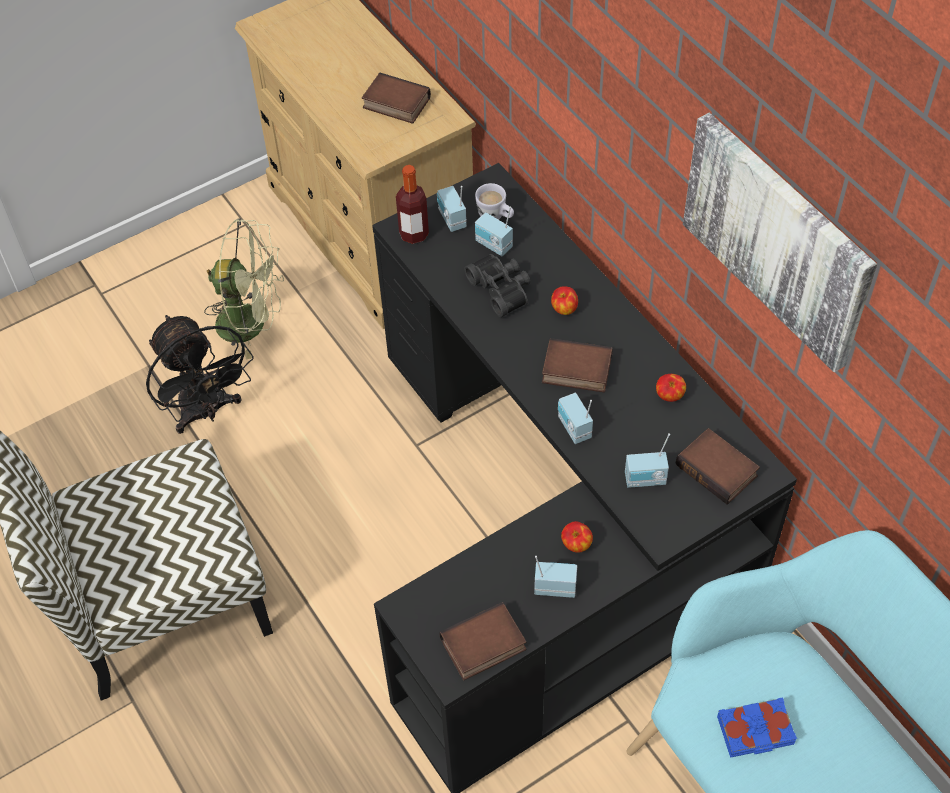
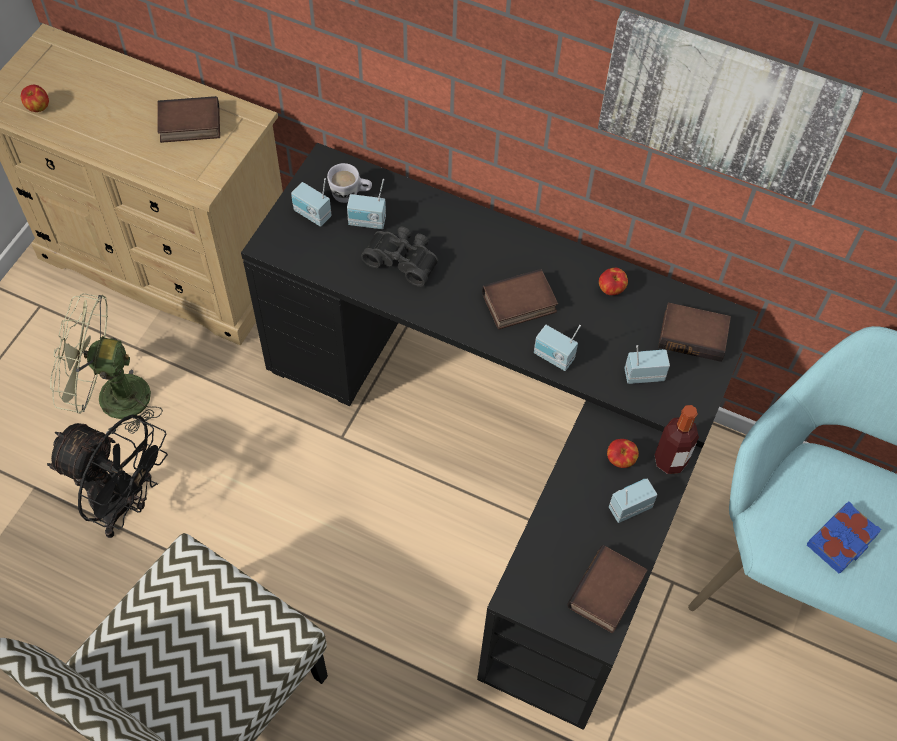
camera: 35 degrees left, 5 degrees up
green fan [204,218,284,360] -> green fan turned 150 degrees counterclockwise [50,293,163,434]
bottle [396,165,429,244] -> bottle moved to [655,405,699,474]
apple [551,286,578,315] -> apple moved to [21,84,49,112]
radio [625,433,670,488] -> radio turned 150 degrees counterclockwise [624,345,670,384]

